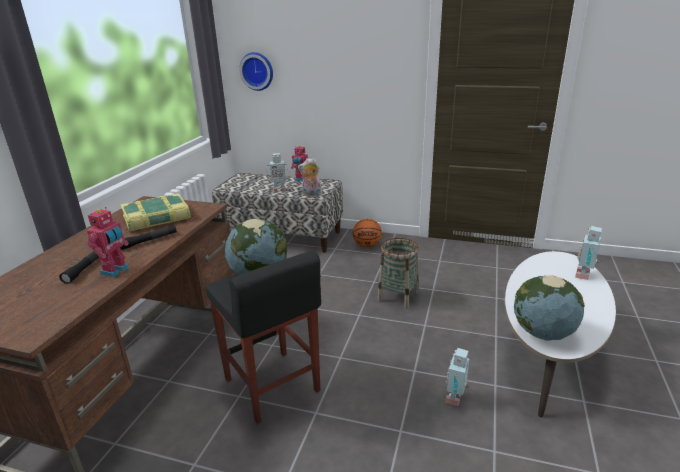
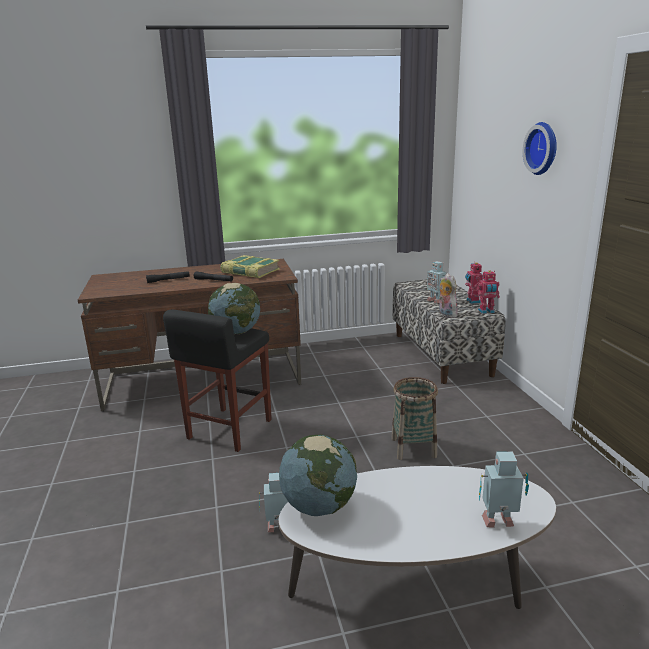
camera: 60 degrees right, 5 degrees down
toy robot [87,207,129,277] -> toy robot moved to [477,270,500,314]
wall clock [239,52,273,91] -> wall clock moved to [523,122,557,175]
basketball [353,219,382,248] -> none

